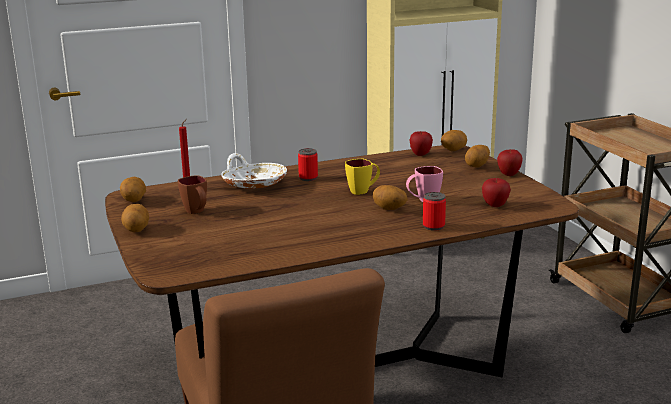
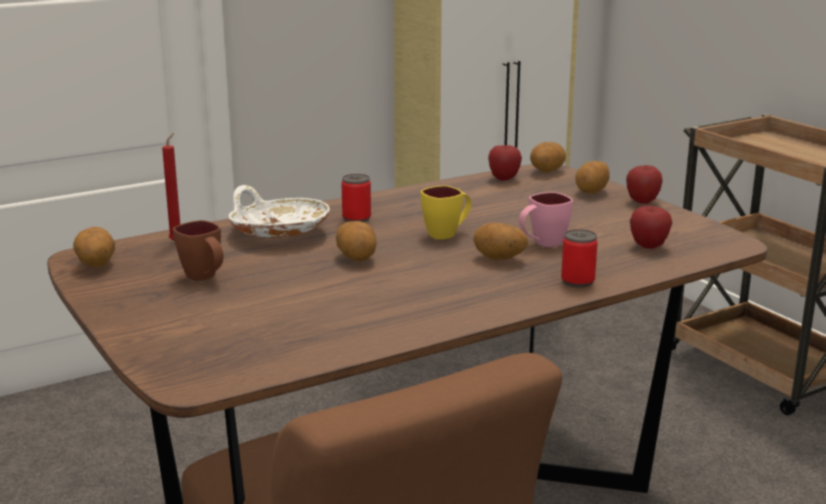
camera: 10 degrees left, 0 degrees up
potato [121,204,149,233] -> potato moved to [336,221,376,261]

